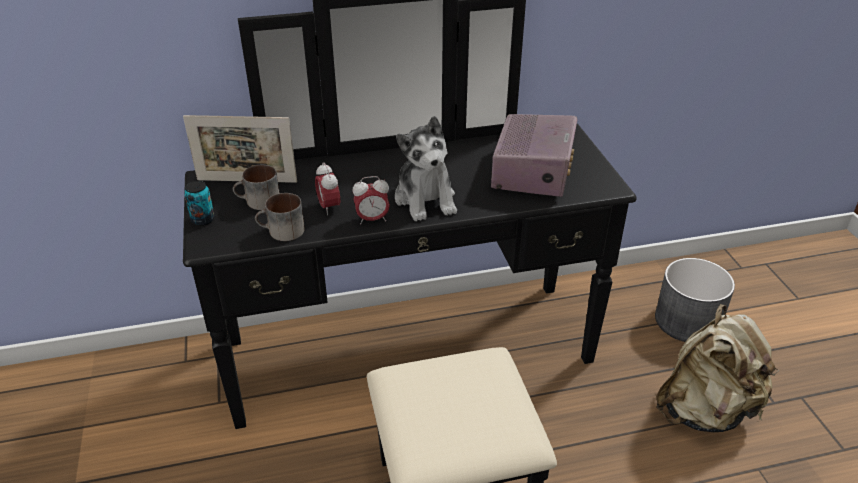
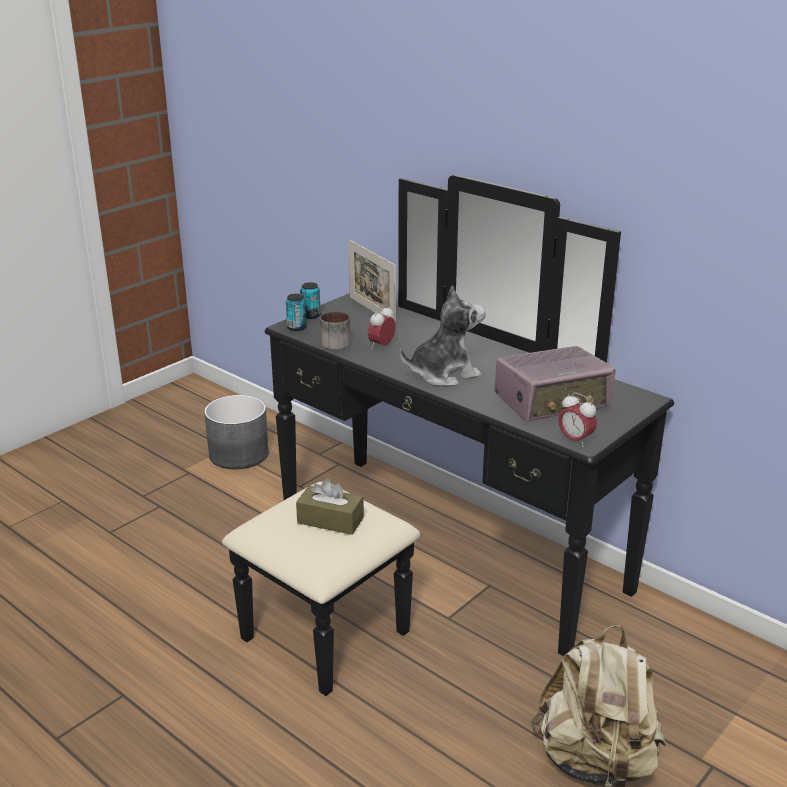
camera: 55 degrees right, 10 degrees down
mug [233,165,279,210] -> none
alarm clock [352,176,390,224] -> alarm clock moved to [559,392,597,447]
plush toy [395,116,457,221] -> plush toy turned 150 degrees counterclockwise [400,285,485,387]
grey planter [655,258,735,342] -> grey planter moved to [204,395,269,469]
none -> can [286,294,307,331]
none -> brown tissue box [296,478,364,535]

